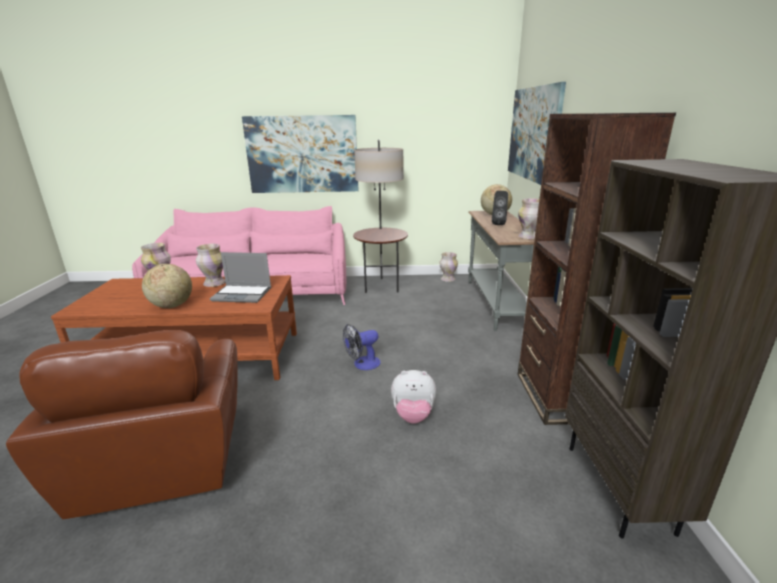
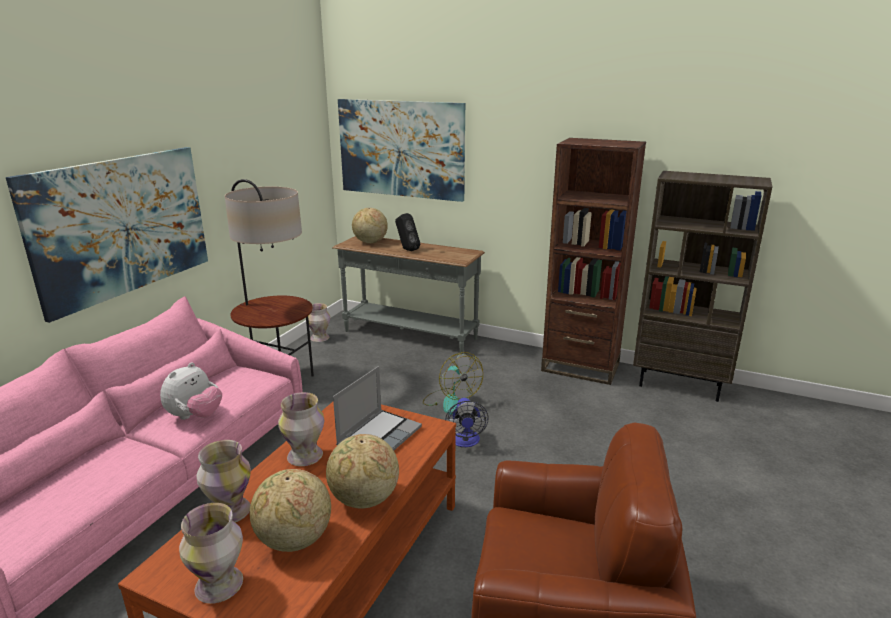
camera: 65 degrees left, 0 degrees up
plush toy [391,370,436,424] -> plush toy moved to [160,362,222,420]
vase [518,198,539,239] -> vase moved to [179,503,243,604]
none -> globe [250,469,331,552]
none -> fan [423,352,483,415]

